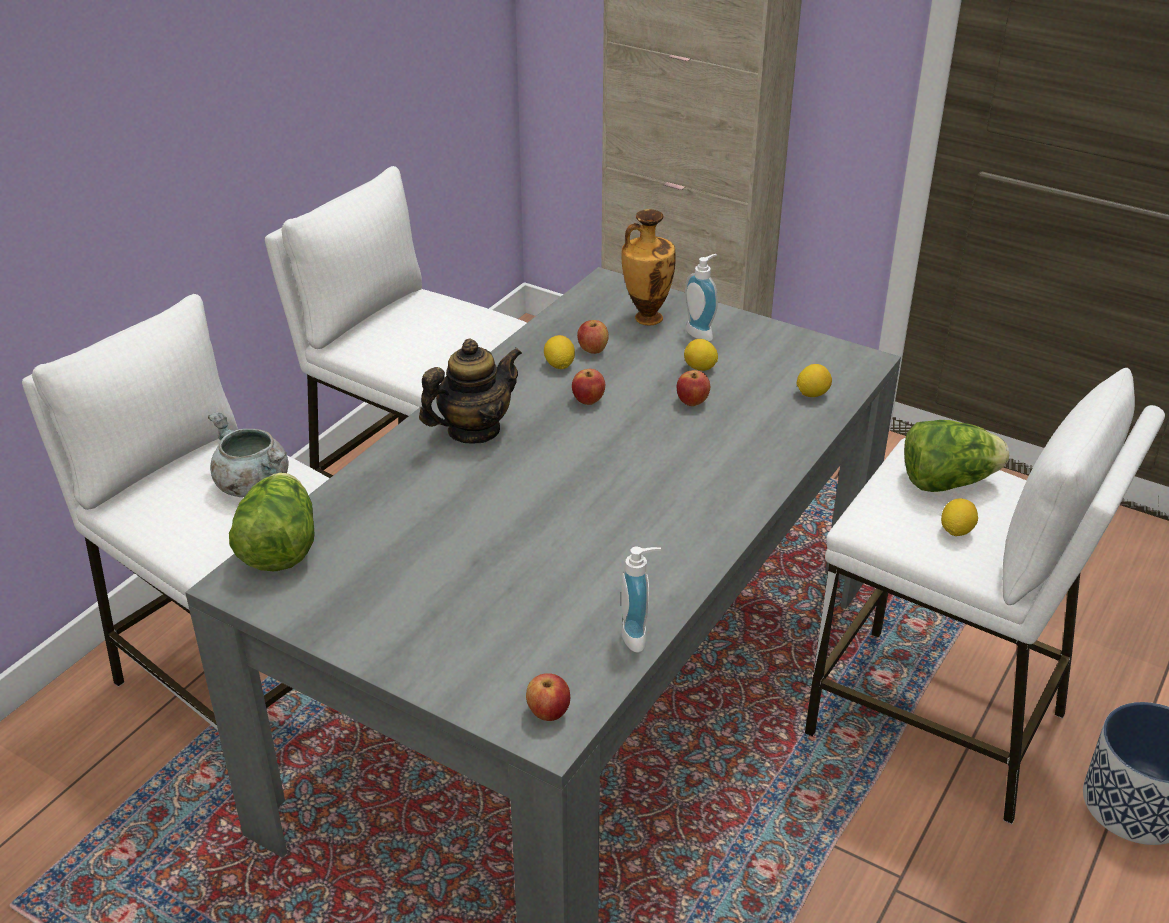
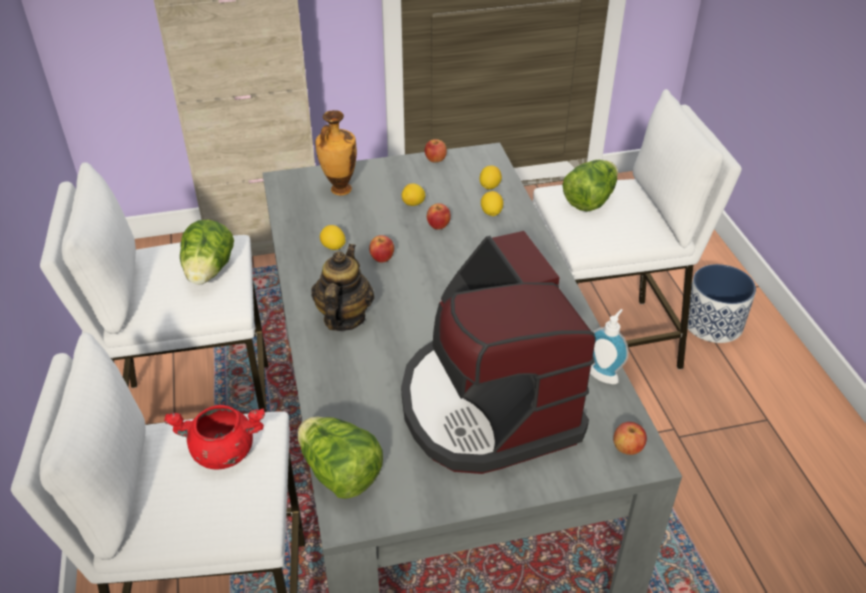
camera: 45 degrees left, 5 degrees up
grey cooking pot [208,412,289,497] -> red cooking pot [164,405,265,470]
apple [577,320,609,354] -> apple moved to [425,139,447,162]
soap dispenser [685,254,718,341] -> none
lemon [941,498,978,536] -> lemon moved to [481,191,503,216]
none -> lettuce [180,220,234,285]
none -> coffee machine [401,231,596,474]

